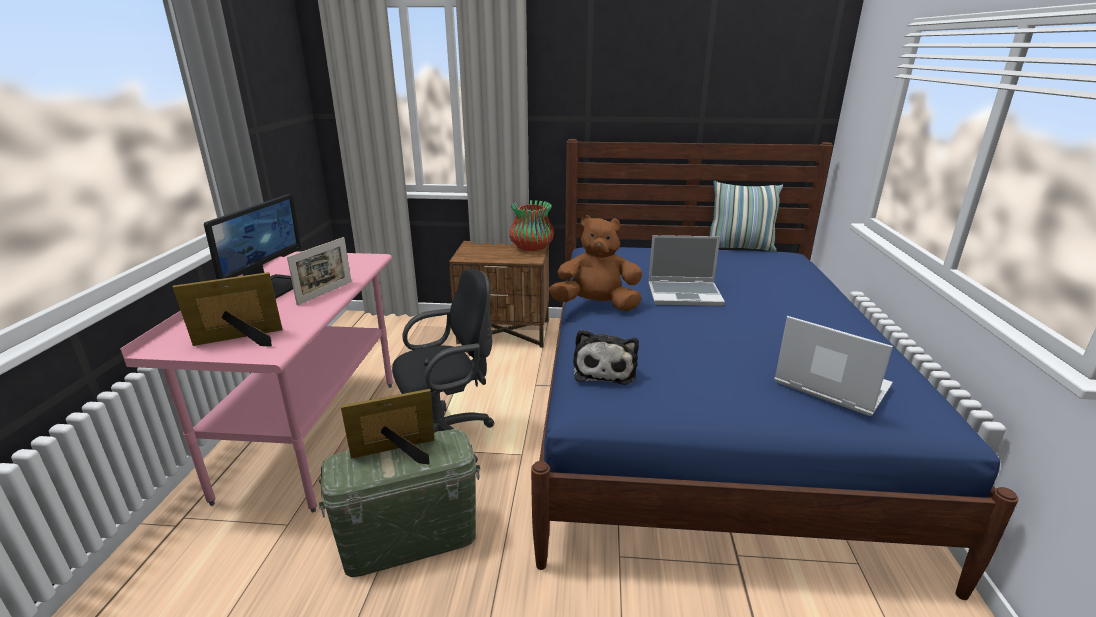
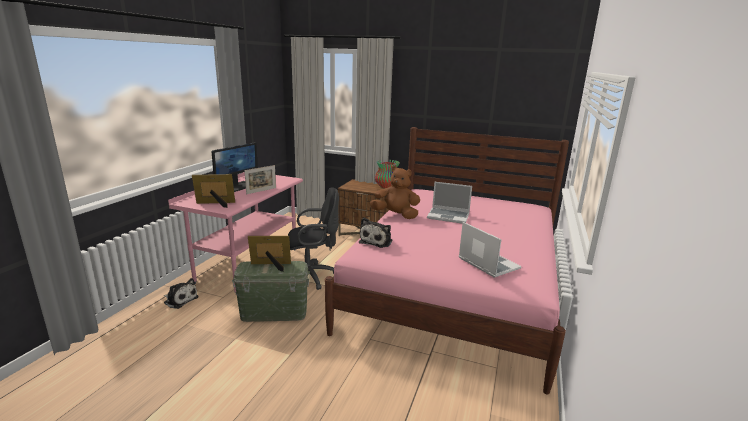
camera: 15 degrees right, 5 degrees down
blue bed [531,139,1019,600] -> pink bed [325,127,569,395]
pillow [710,181,783,252] -> none
none -> plush toy [164,278,199,309]

